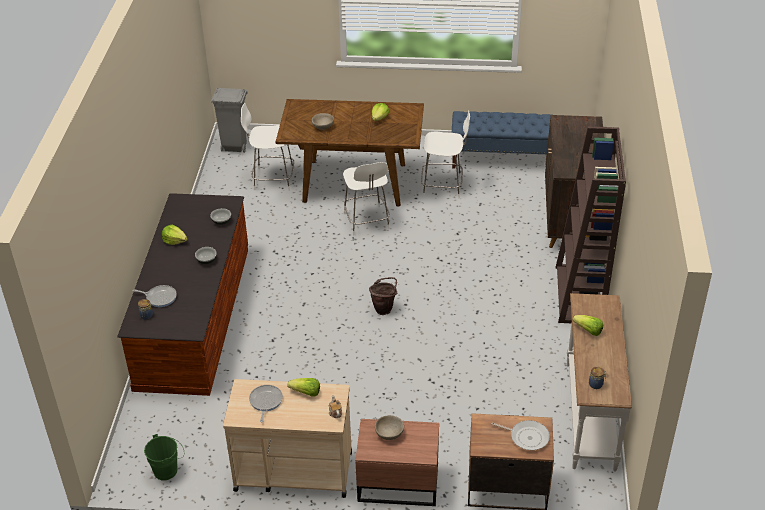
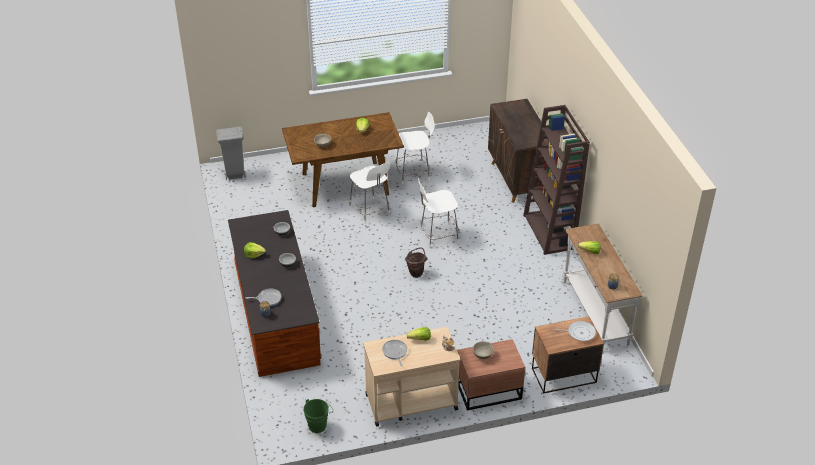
camera: 20 degrees left, 0 degrees up
white stool [241,103,294,191] -> white stool moved to [417,178,459,248]
blue bench [452,111,552,169] -> none

